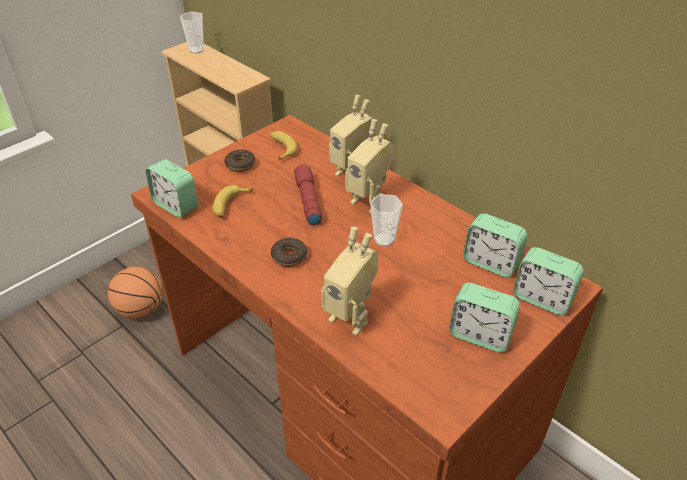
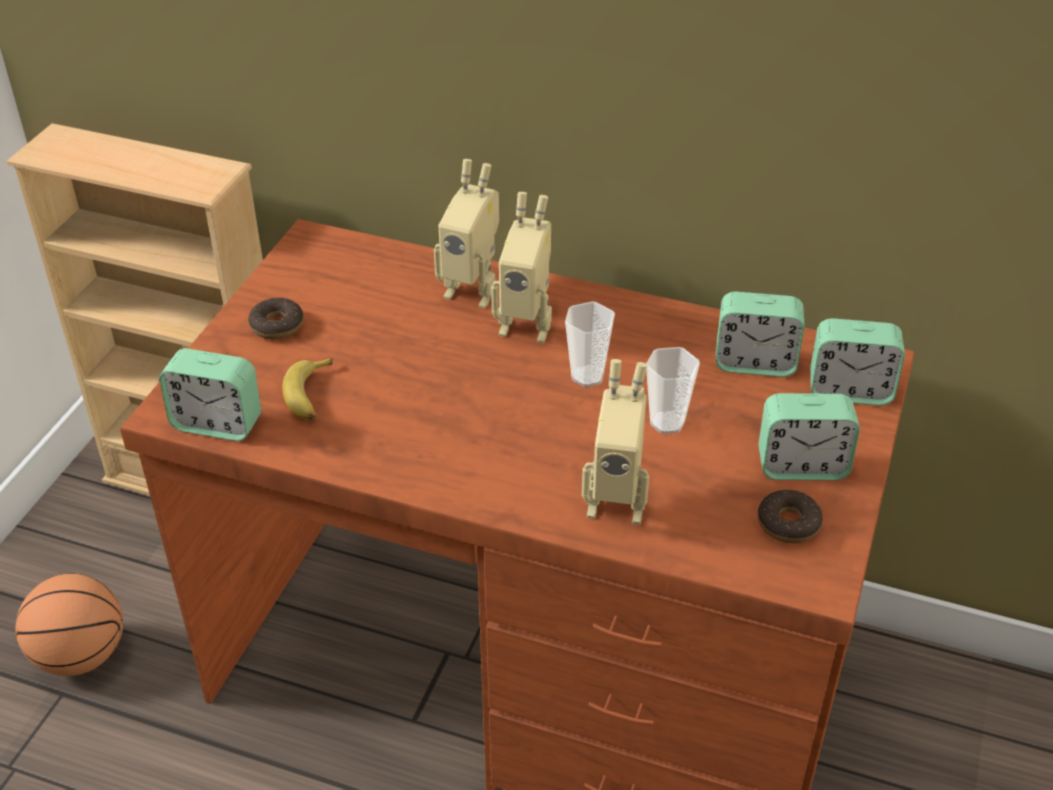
camera: 25 degrees left, 0 degrees up
cup [180,12,204,54] -> cup moved to [646,347,700,434]
banana [270,131,297,160] -> none
donut [271,238,307,267] -> donut moved to [758,490,823,543]
red flashlight [294,164,322,225] -> none

